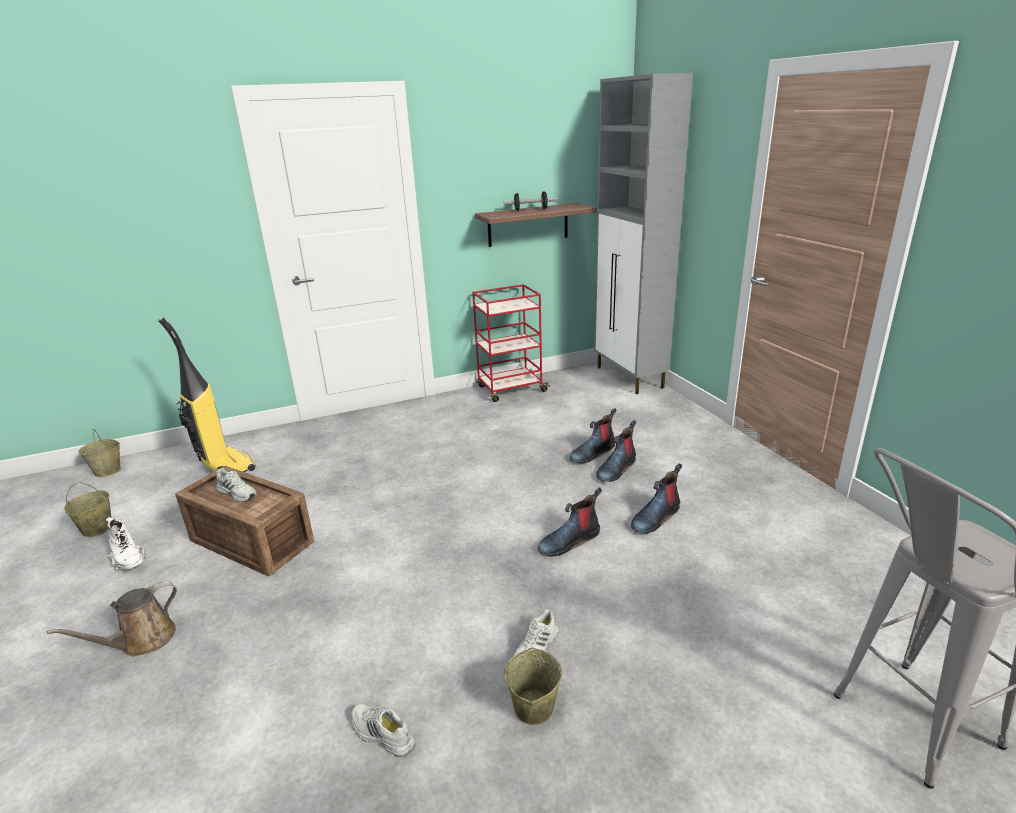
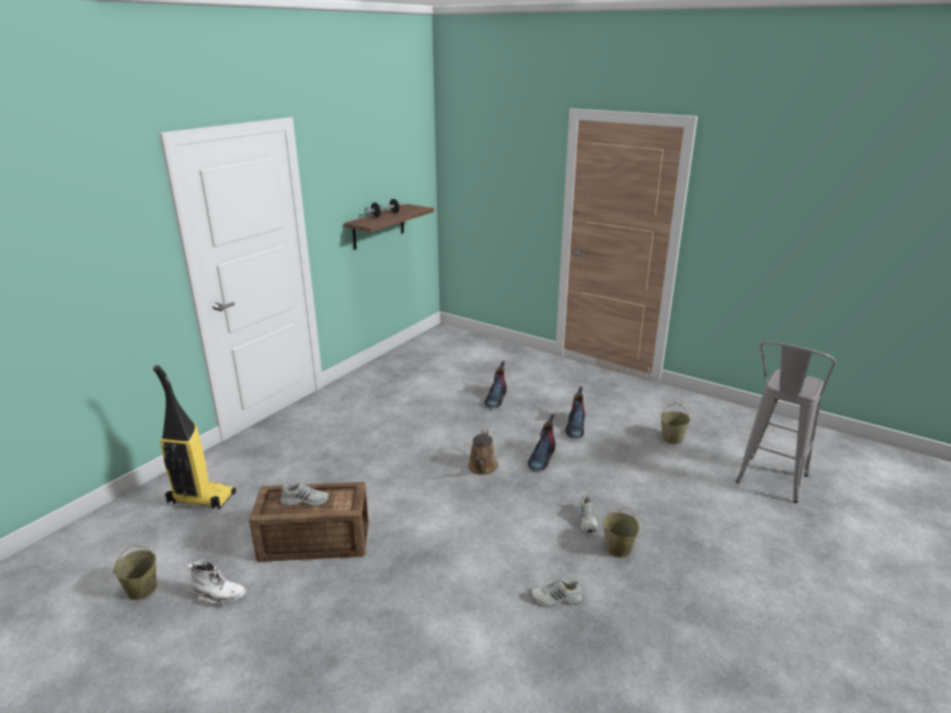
camera: 35 degrees left, 0 degrees up
brown watering can [47,581,177,656] -> brown watering can moved to [468,429,498,475]
beige bucket [78,429,121,477] -> beige bucket moved to [661,403,690,444]
red cart [472,284,550,402] -> none
grey cabinet [594,73,693,394] -> none
boot [596,420,636,482] -> none

